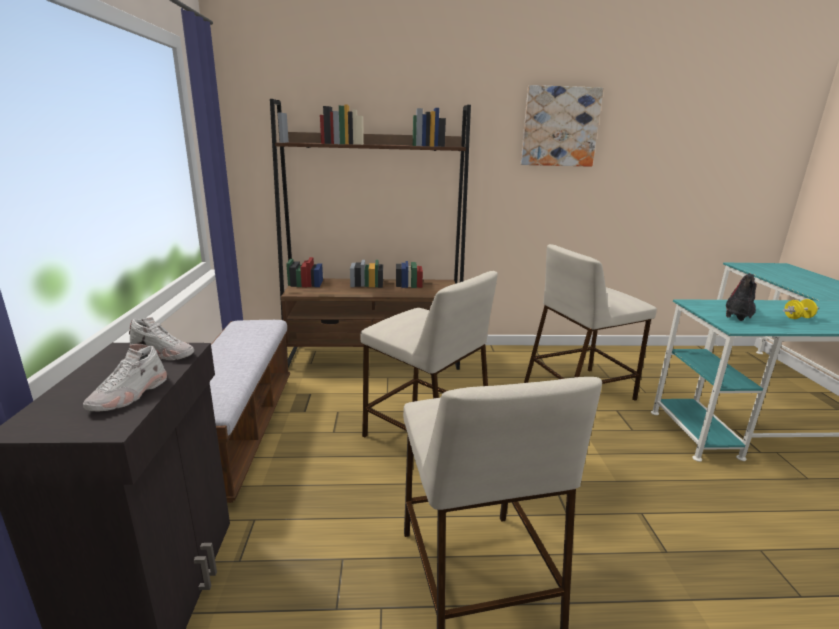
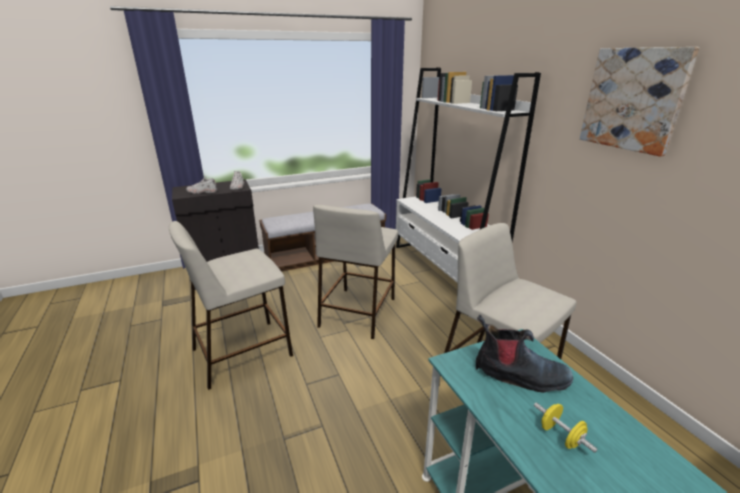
camera: 70 degrees right, 5 degrees up
brown bookcase [270,99,471,370] -> white bookcase [396,67,541,283]

